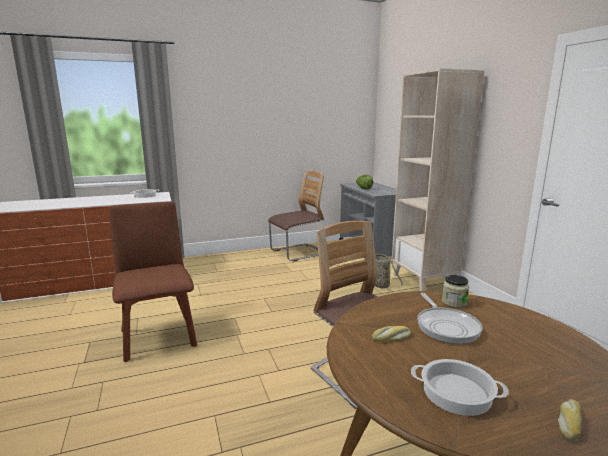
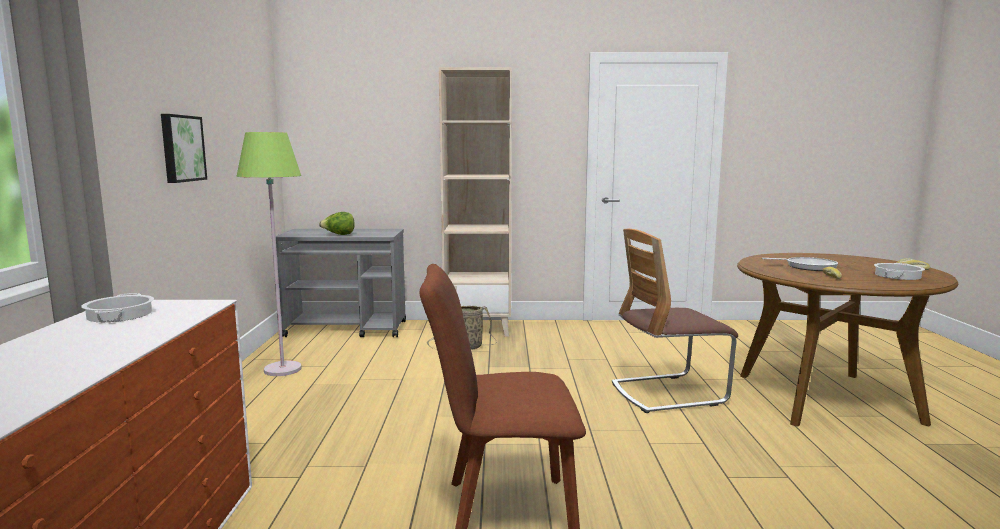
camera: 70 degrees left, 5 degrees down
chair [268,171,324,261] -> green floor lamp [237,132,302,376]
jar [442,275,469,308] -> none
none -> picture [161,114,207,183]

